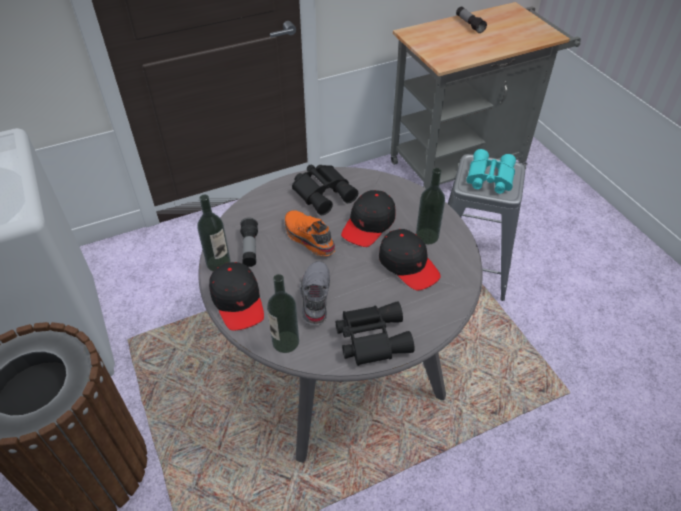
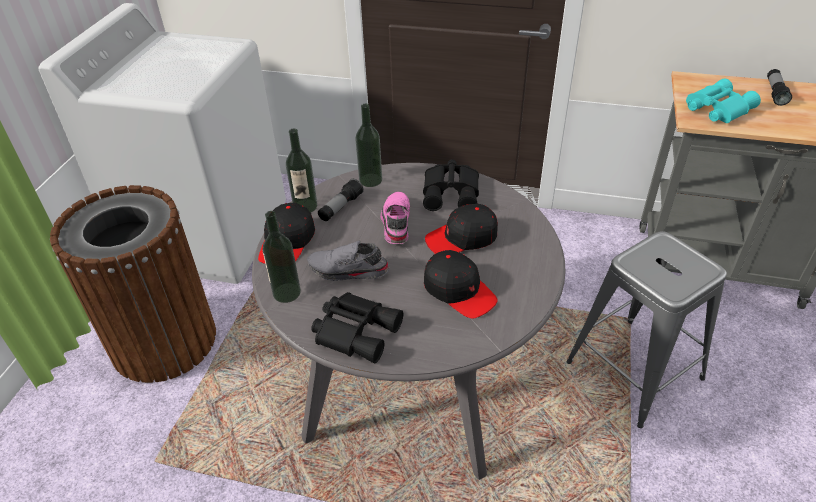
camera: 40 degrees right, 5 degrees down
orange shoe [285,210,335,256] -> pink shoe [380,192,410,244]
grey shoe [299,261,330,325] -> grey shoe turned 120 degrees counterclockwise [307,241,389,281]
black cap [379,229,441,291] -> black cap turned 45 degrees counterclockwise [424,250,498,319]
bottle [416,168,445,244] -> bottle moved to [355,104,382,187]
turquoise binoculars [466,149,516,194] -> turquoise binoculars moved to [686,79,761,123]

